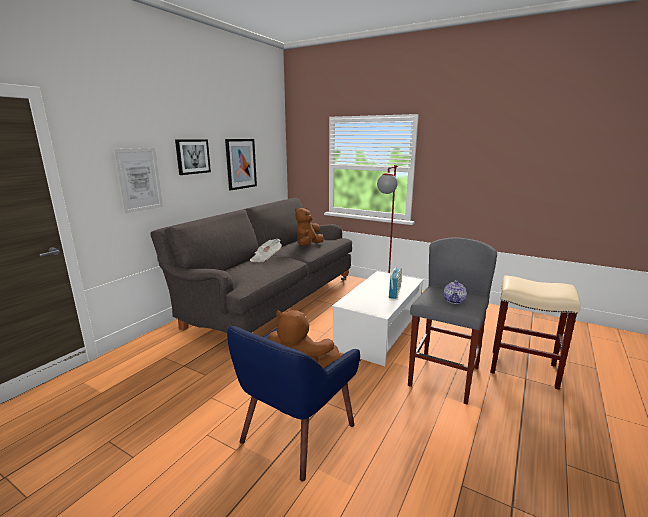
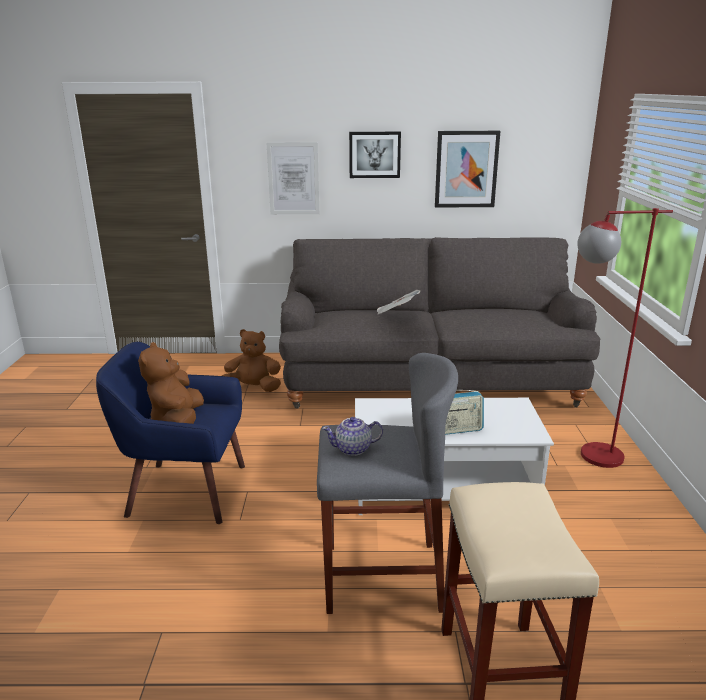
camera: 60 degrees right, 5 degrees up
brown plush toy [295,207,323,246] -> brown plush toy moved to [222,329,281,392]

